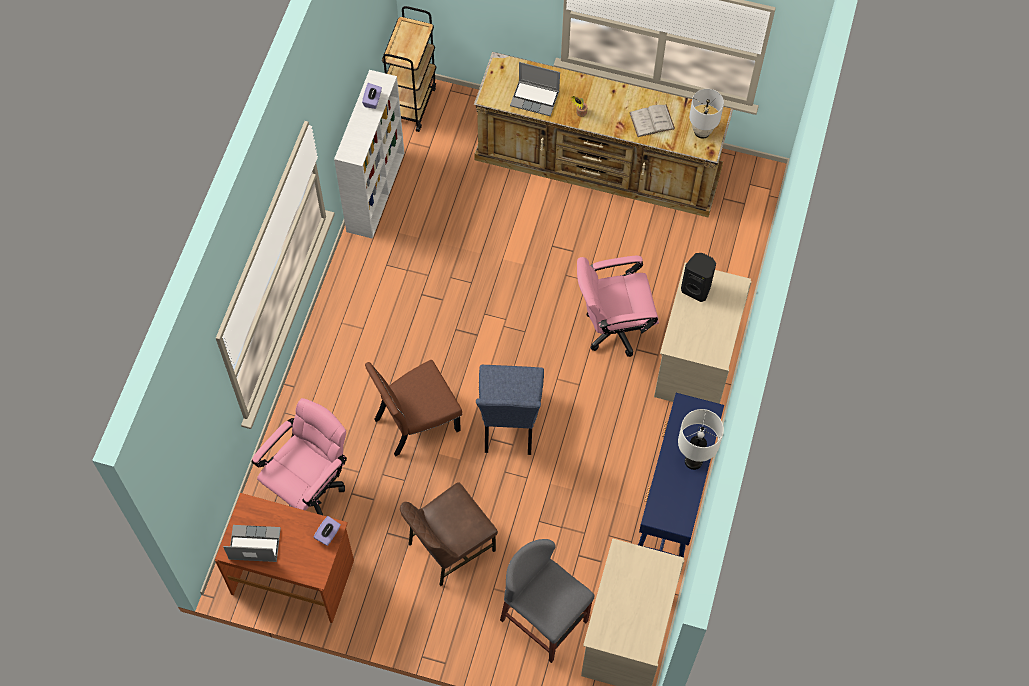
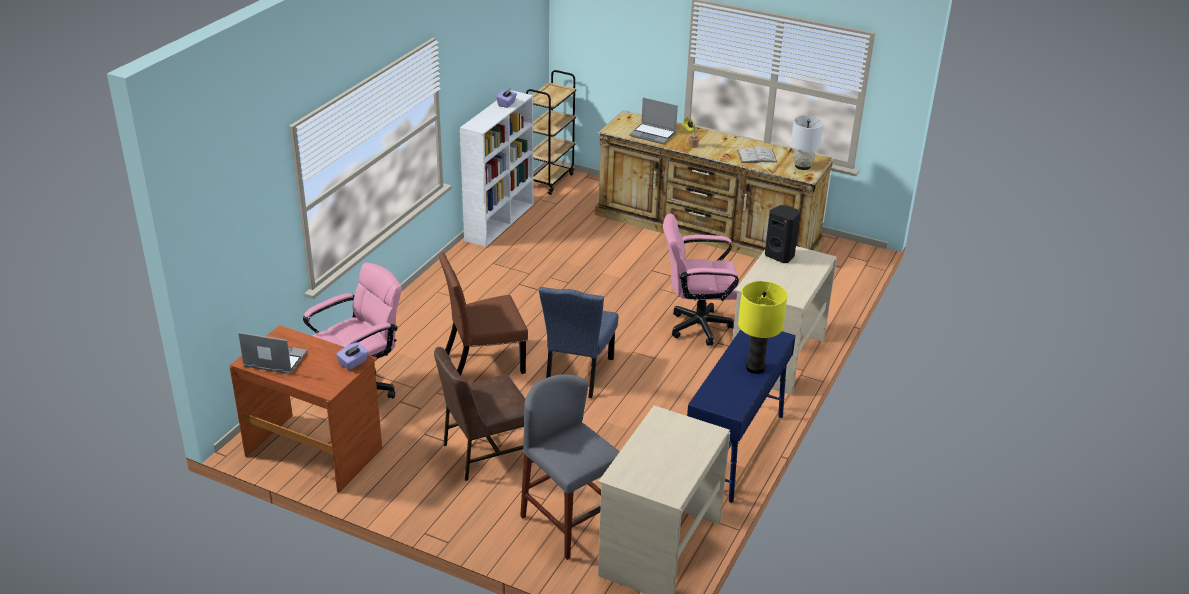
camera: 10 degrees right, 30 degrees down
white table lamp [678,409,724,470] -> yellow table lamp [738,281,787,374]

